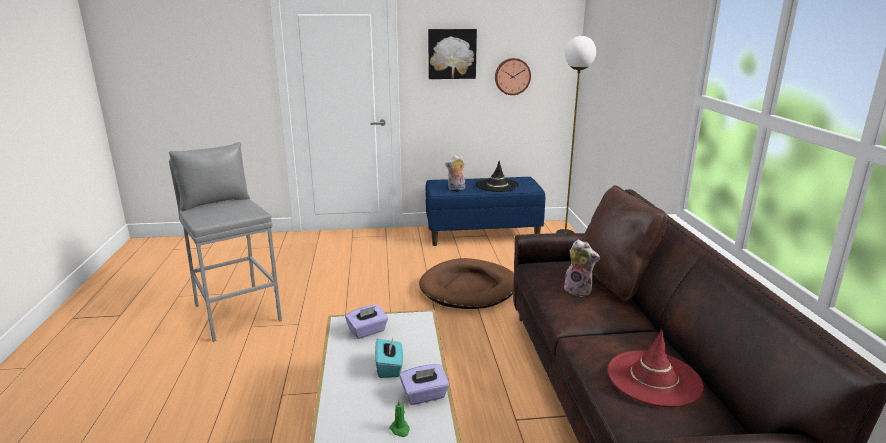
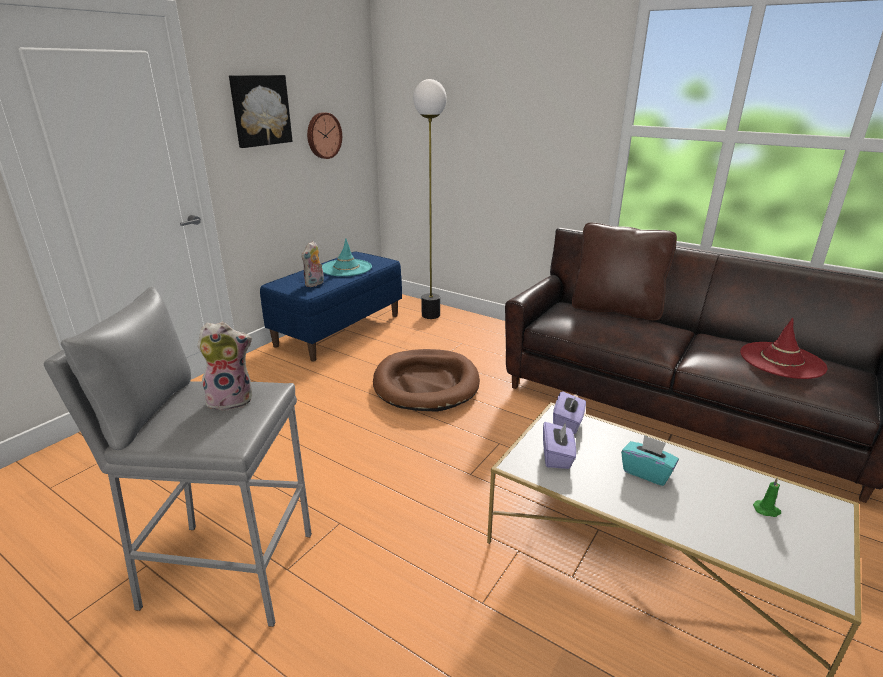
camera: 50 degrees left, 5 degrees up
purple tissue box [399,364,449,405] -> purple tissue box moved to [553,391,586,434]
black hat [476,161,519,192] -> turquoise hat [322,238,372,276]
plush toy [564,239,600,297] -> plush toy moved to [197,322,252,410]

